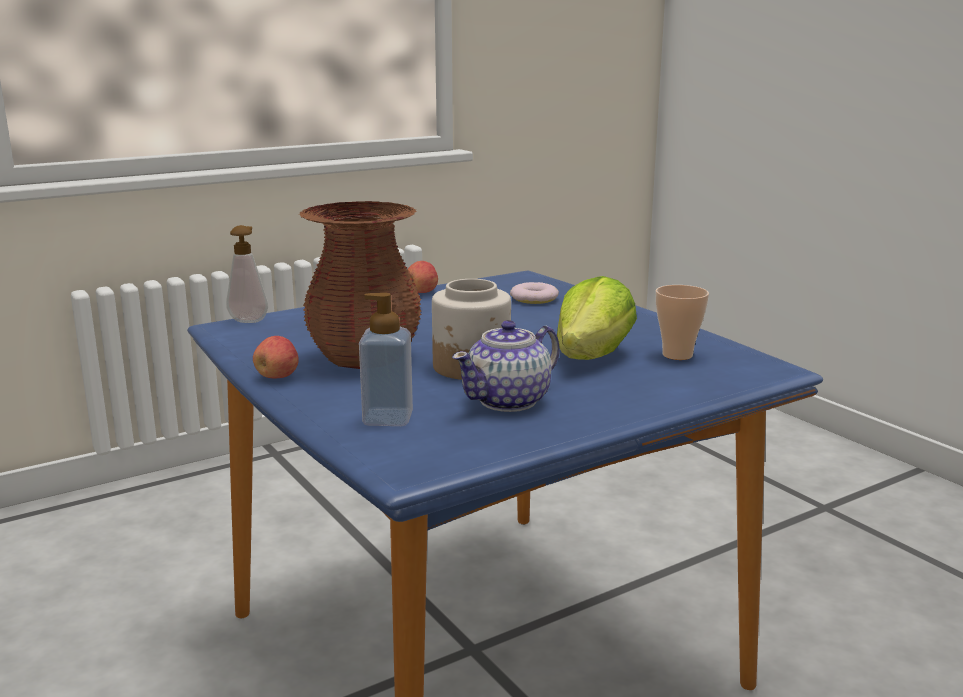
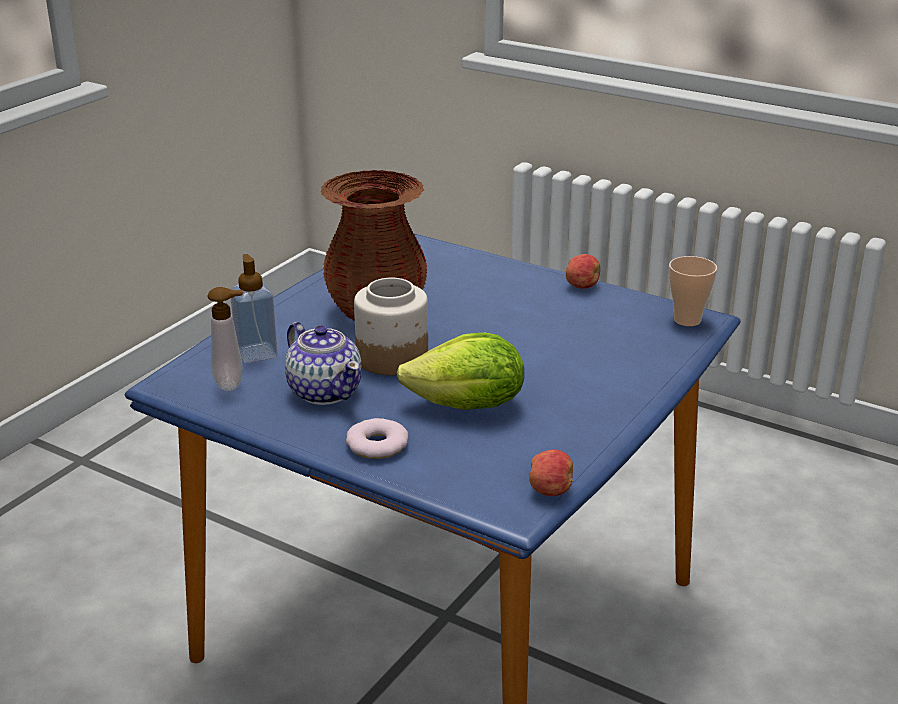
camera: 65 degrees right, 10 degrees up
soap dispenser [226,225,268,323] -> soap dispenser moved to [208,287,243,391]
apple [253,336,299,378] -> apple moved to [529,449,573,496]
teapot [452,320,560,412] -> teapot turned 150 degrees counterclockwise [285,322,362,405]
donut [510,282,559,304] -> donut moved to [346,418,408,459]
cup [655,285,709,360] -> cup moved to [669,256,717,327]

